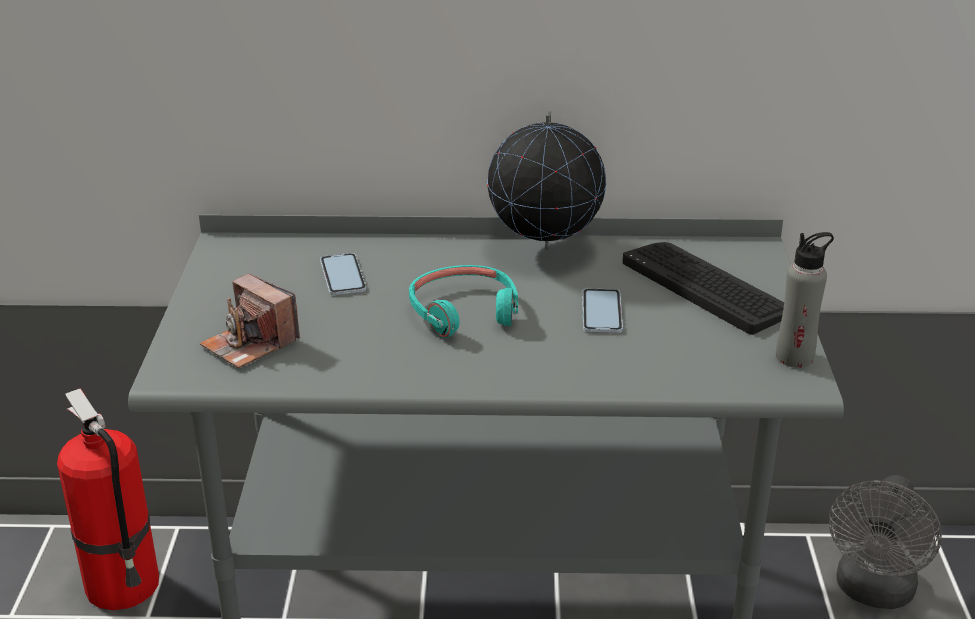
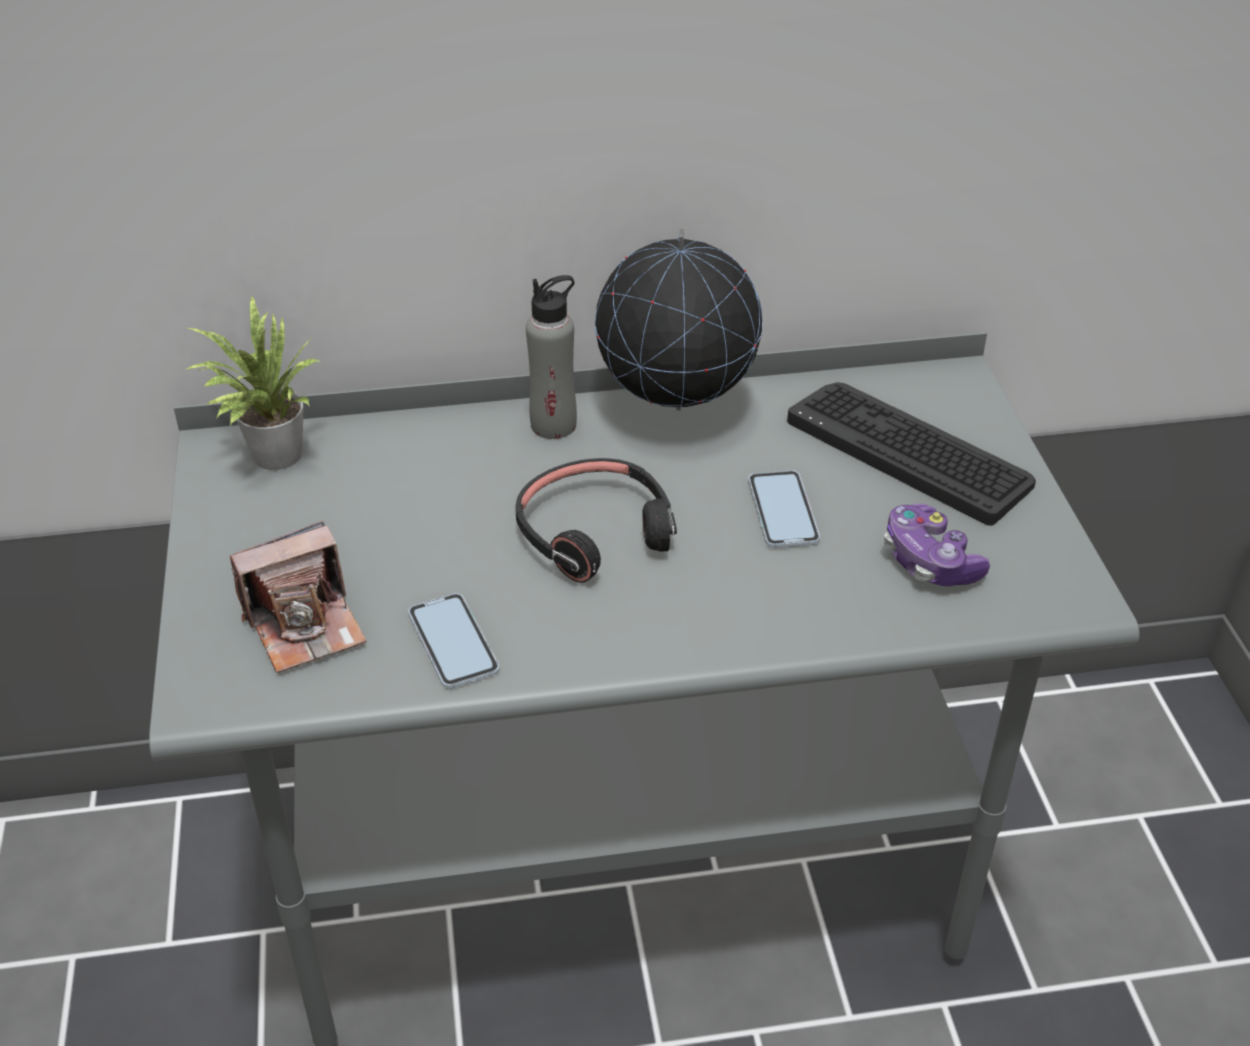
camera: 10 degrees left, 10 degrees up
fire extinguisher [57,388,159,610] -> none
camera [200,274,300,368] -> camera turned 60 degrees counterclockwise [230,521,366,673]
phone [320,253,367,295] -> phone moved to [408,593,499,689]
turquoise headphones [409,265,518,338] -> black headphones [516,458,677,583]
grey bottle [776,232,834,368] -> grey bottle moved to [526,275,577,439]
grey fan [829,475,942,609] -> none
none -> potted plant [184,296,319,470]
none -> game controller [884,504,990,587]

